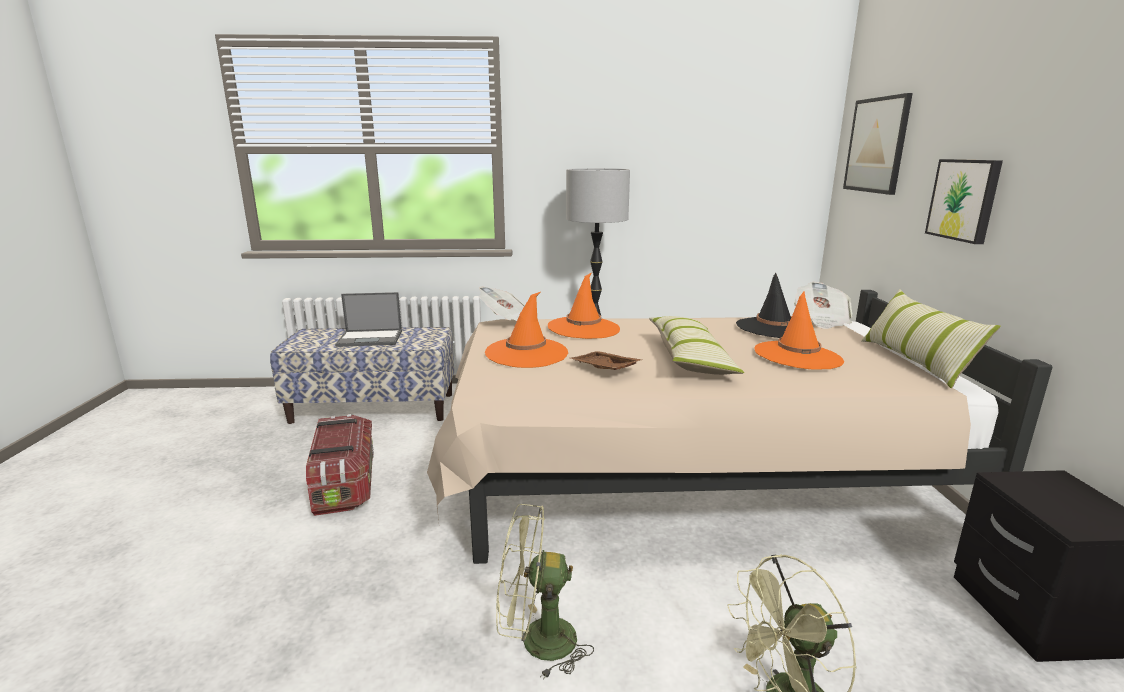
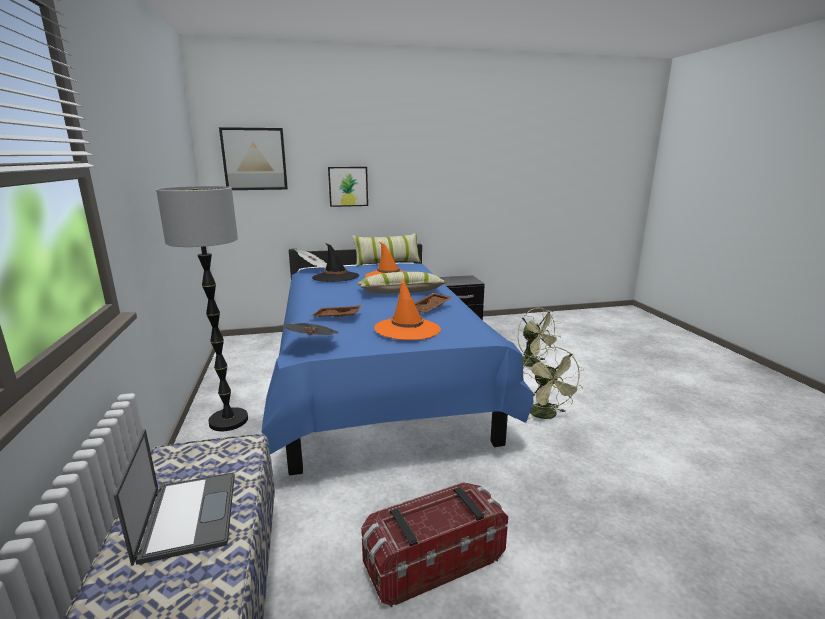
camera: 100 degrees left, 0 degrees up
beige bed [427,290,1052,564] -> blue bed [261,244,533,476]
orange hat [548,272,620,339] -> brown tray [311,305,363,317]

